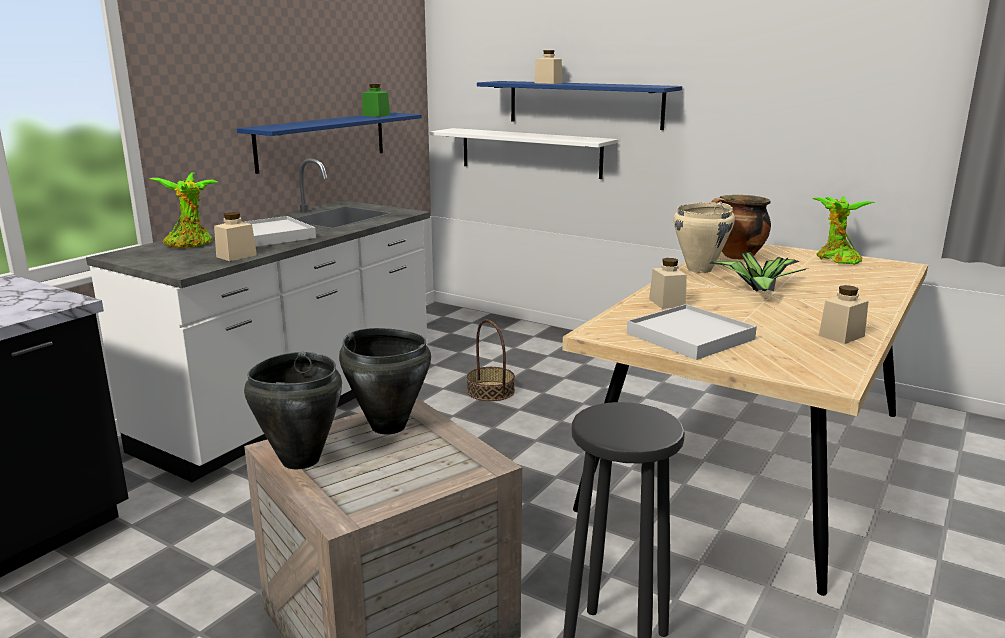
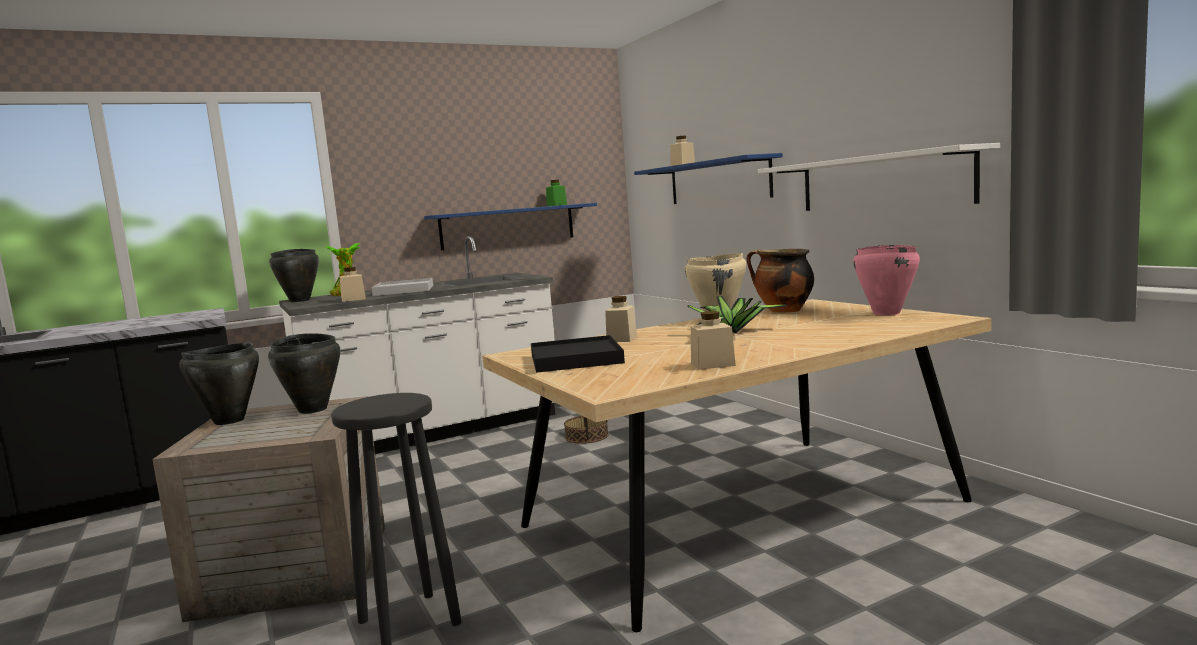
camera: 30 degrees right, 10 degrees down
white shelf [429,128,618,179] -> white shelf moved to [758,143,1000,211]
white tray [627,304,757,360] -> black tray [531,335,625,373]
potted plant [813,196,875,265] -> pink cooking pot [853,245,920,316]
none -> black cooking pot [269,249,319,302]

